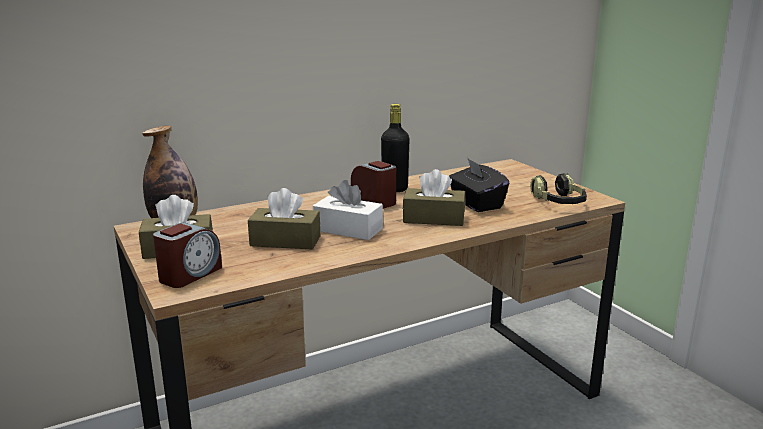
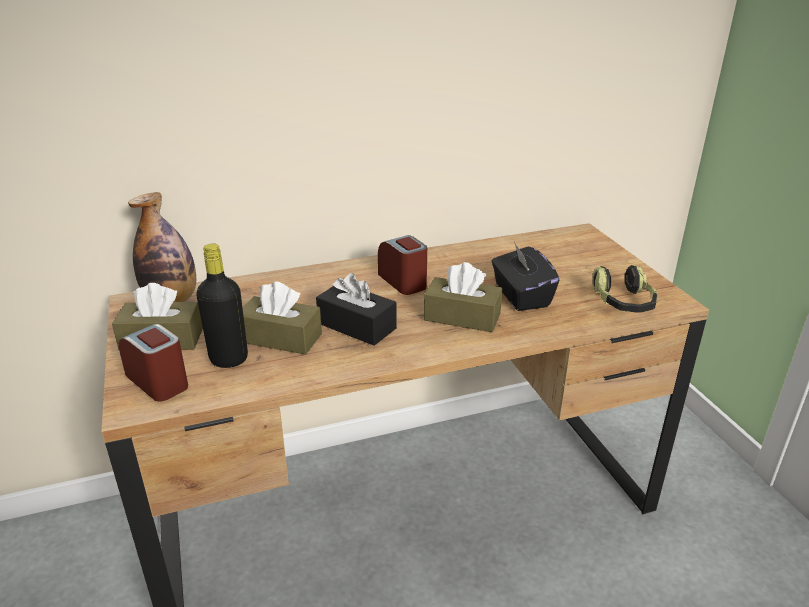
camera: 10 degrees right, 10 degrees up
alarm clock [153,223,222,288] -> alarm clock turned 90 degrees counterclockwise [119,324,188,402]
white tissue box [313,180,383,240] -> black tissue box [316,273,397,346]
black bottle [381,104,410,192] -> black bottle moved to [196,244,248,368]

